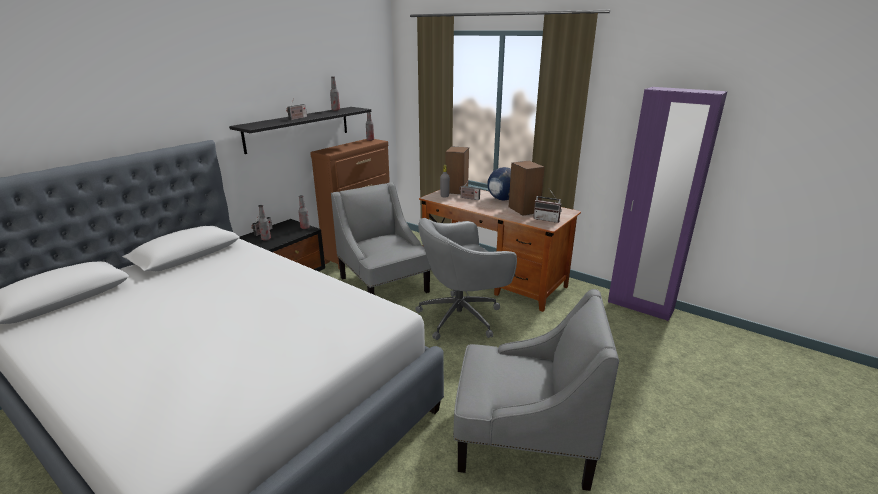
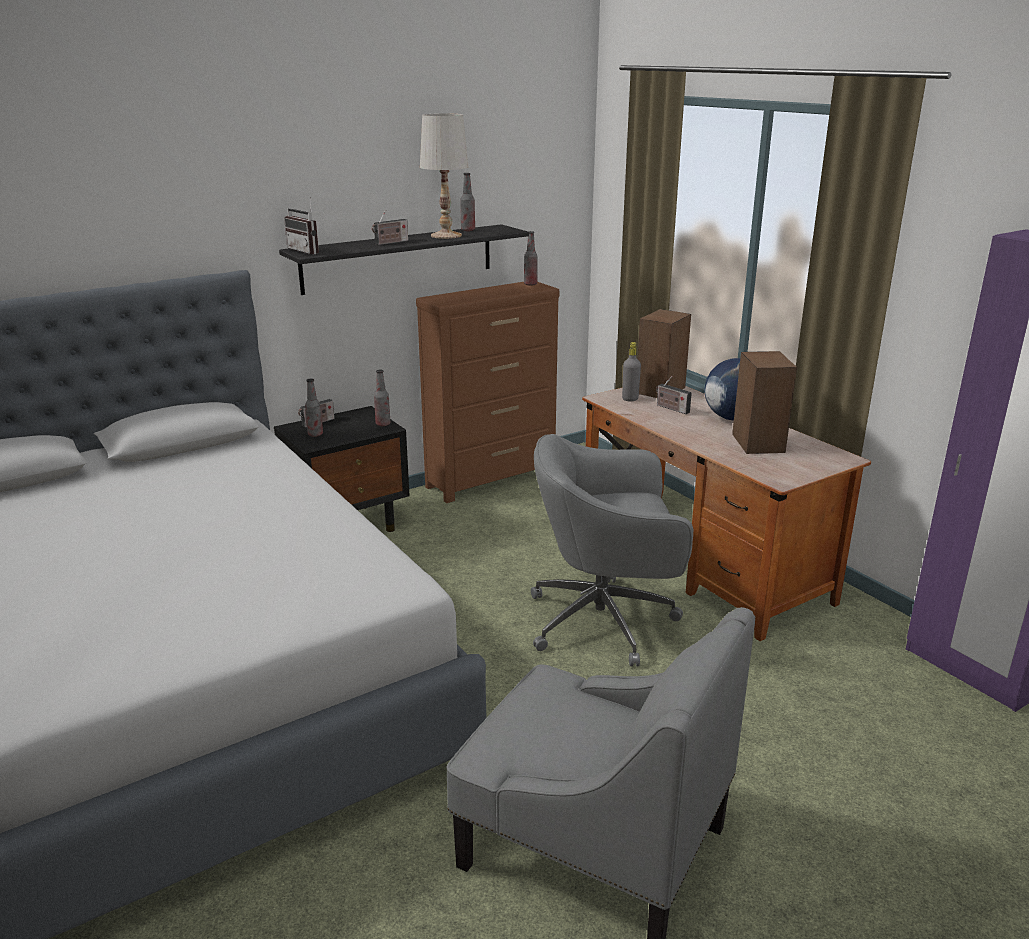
camera: 20 degrees right, 0 degrees up
grey armchair [331,182,431,294] -> none
radio [533,190,562,223] -> radio moved to [284,197,319,255]
none -> white table lamp [420,113,469,239]

